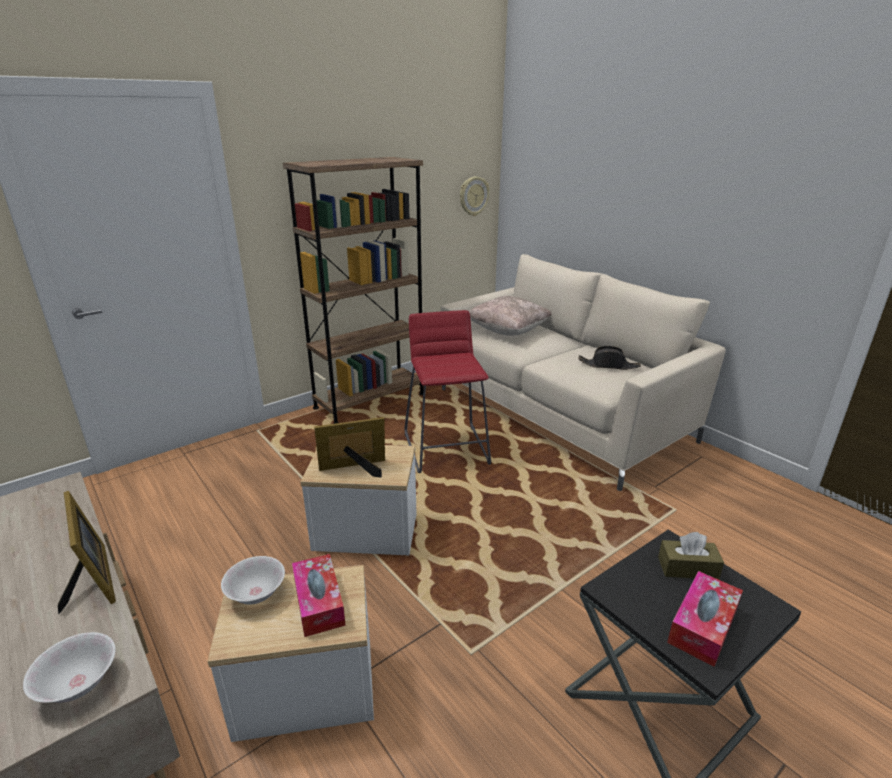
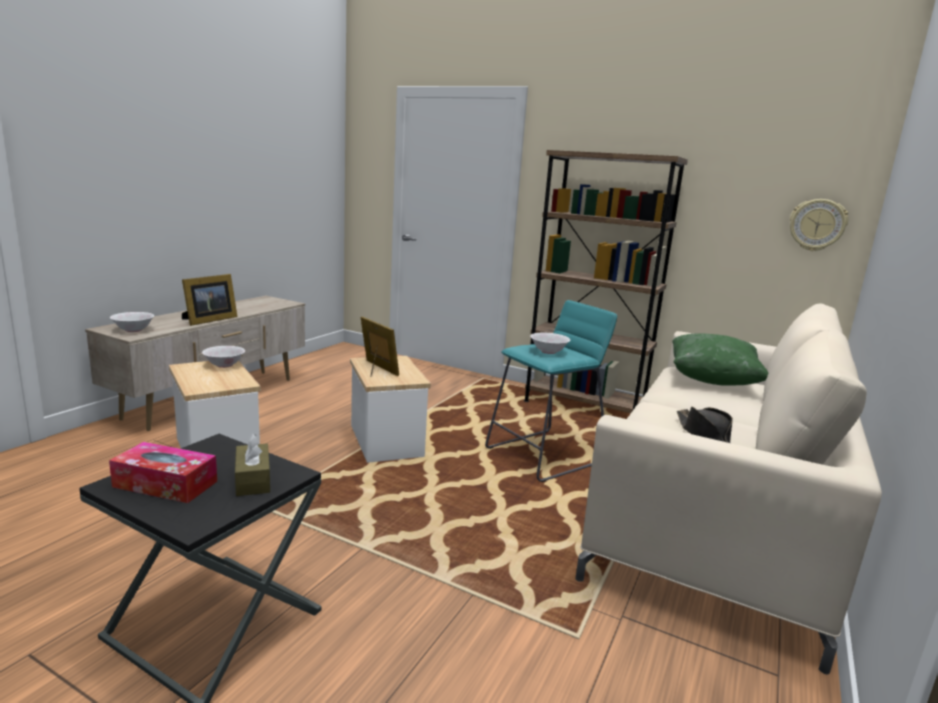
camera: 65 degrees right, 10 degrees down
tissue box [292,554,346,637] -> none
red stool [405,310,491,473] -> turquoise stool [485,300,617,482]
beige pillow [469,296,552,336] -> green pillow [672,333,768,386]
none -> white bowl [530,333,570,354]

